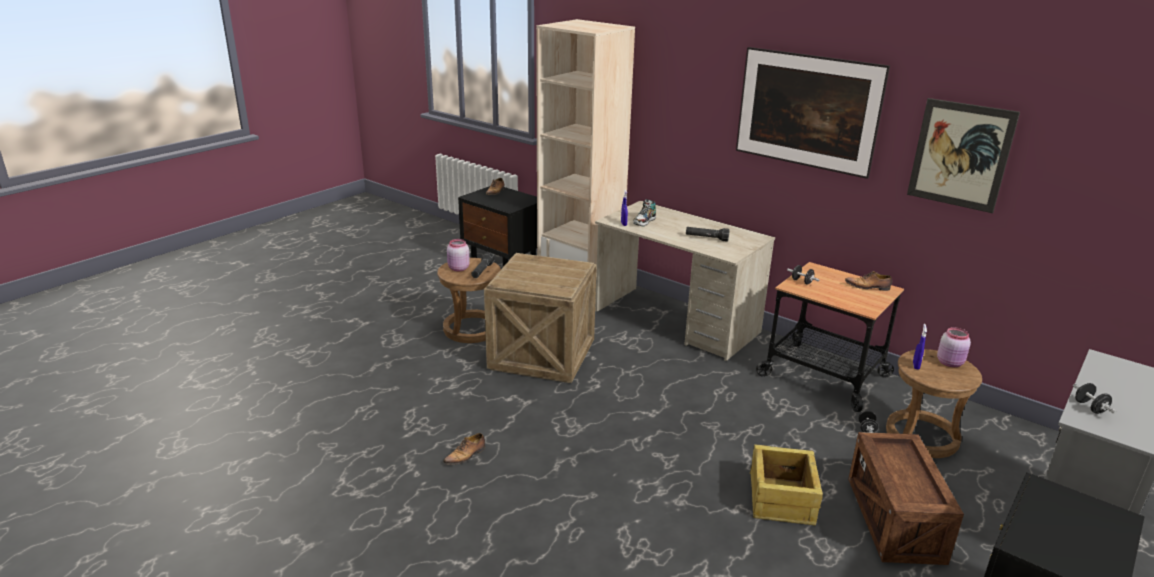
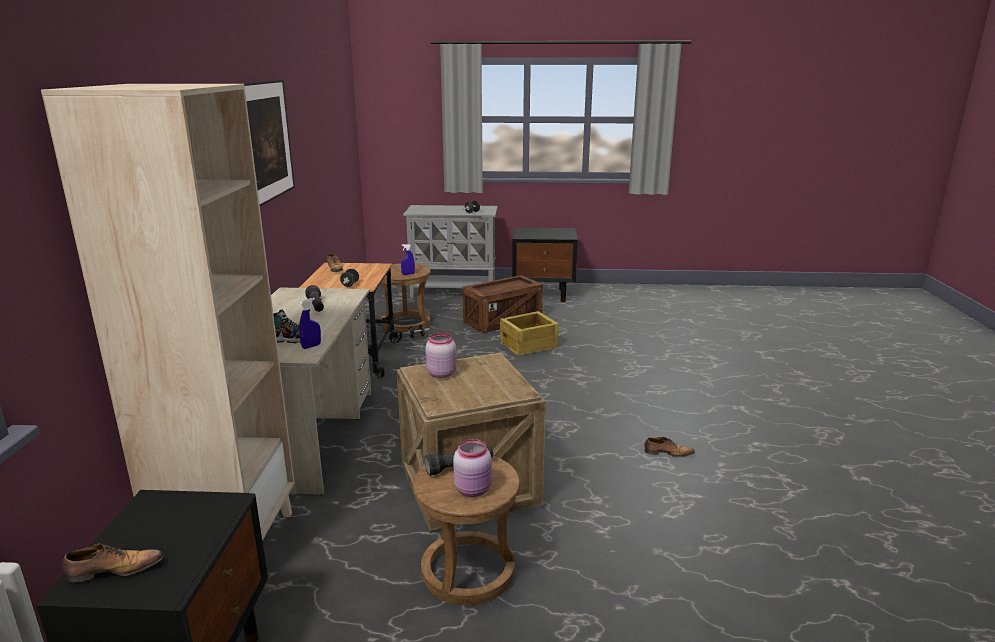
camera: 125 degrees left, 5 degrees down
picture [907,98,1020,213] -> none
pink jar [937,327,971,367] -> pink jar moved to [425,333,457,378]

